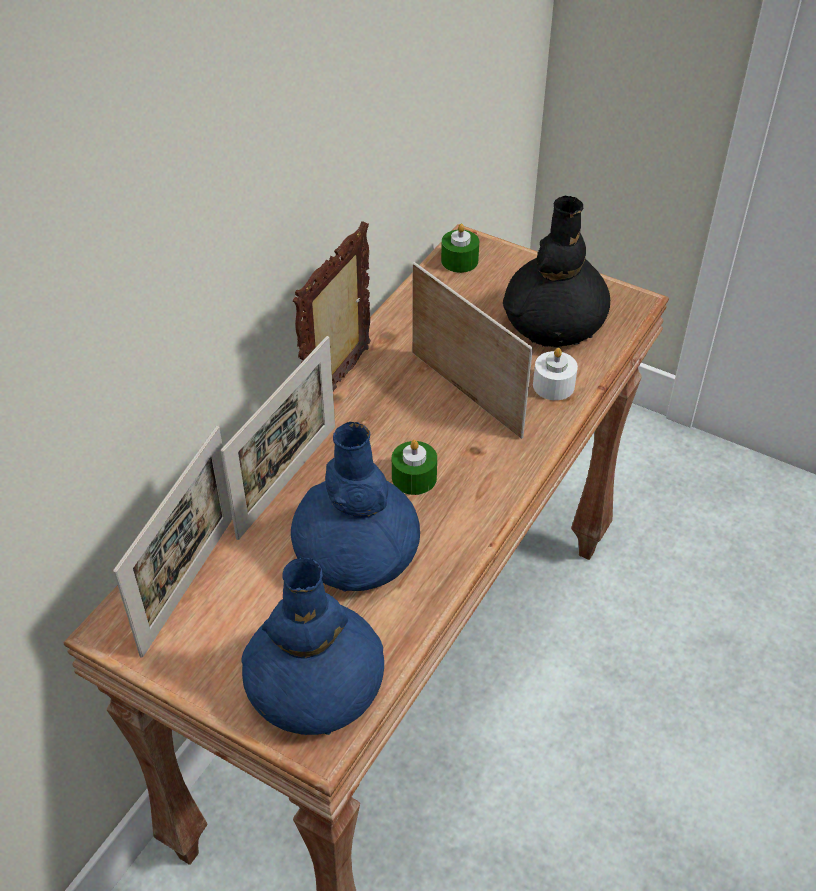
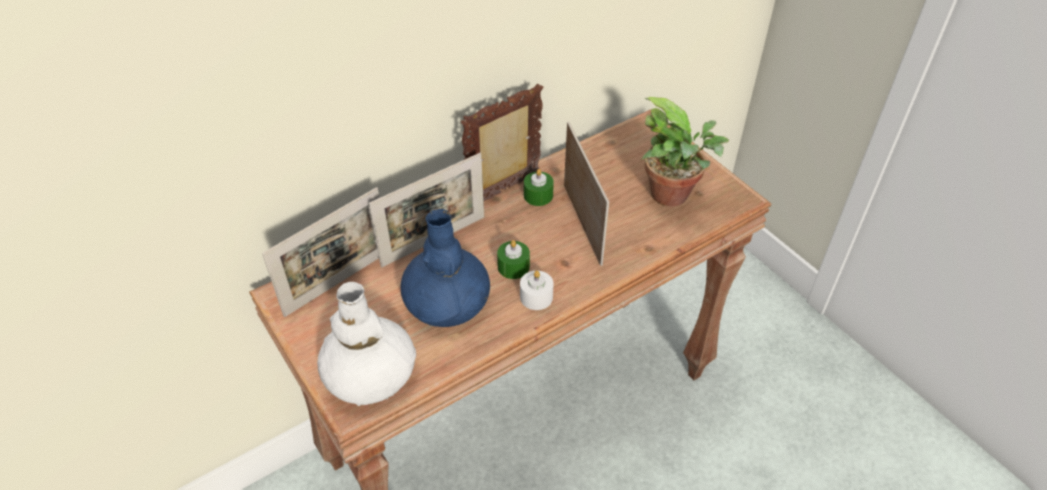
camera: 25 degrees right, 0 degrees up
blue vase [242,558,384,735] -> white vase [317,282,416,406]
green candle [441,224,479,273] -> green candle moved to [524,169,554,206]
black vase [503,195,610,348] -> potted plant [641,97,729,206]
white candle [533,348,578,400] -> white candle moved to [520,270,554,310]

